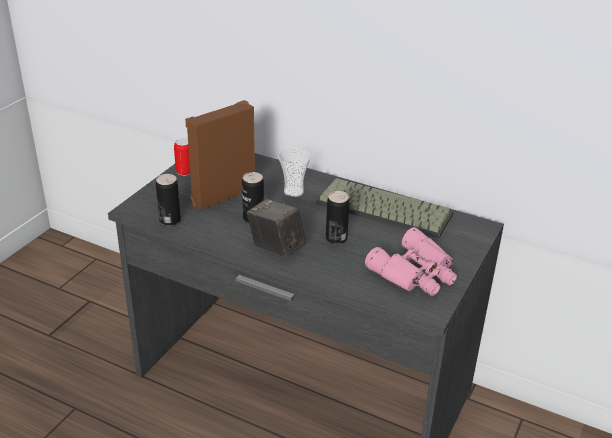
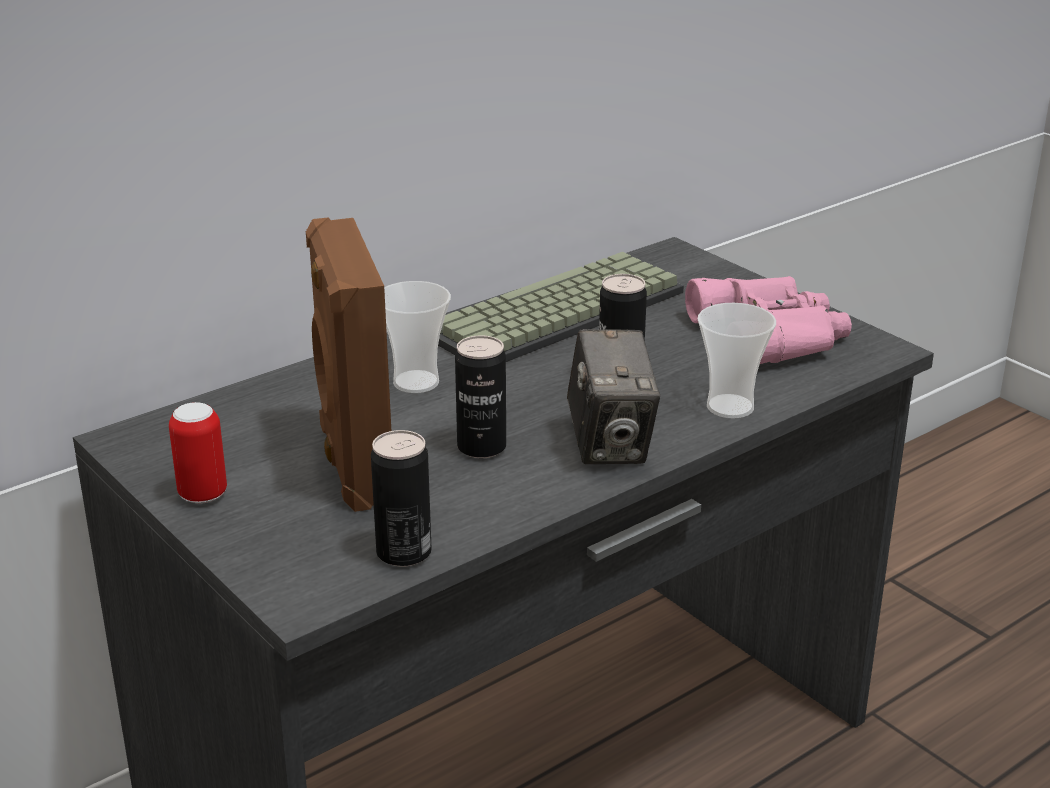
camera: 65 degrees left, 5 degrees down
camera [247,199,306,257] -> camera turned 75 degrees counterclockwise [567,329,660,464]
none -> cup [698,303,776,419]

